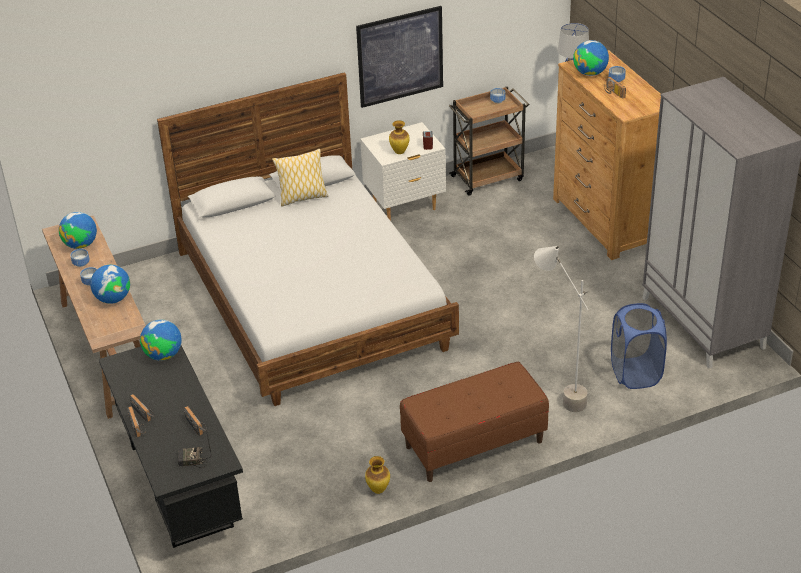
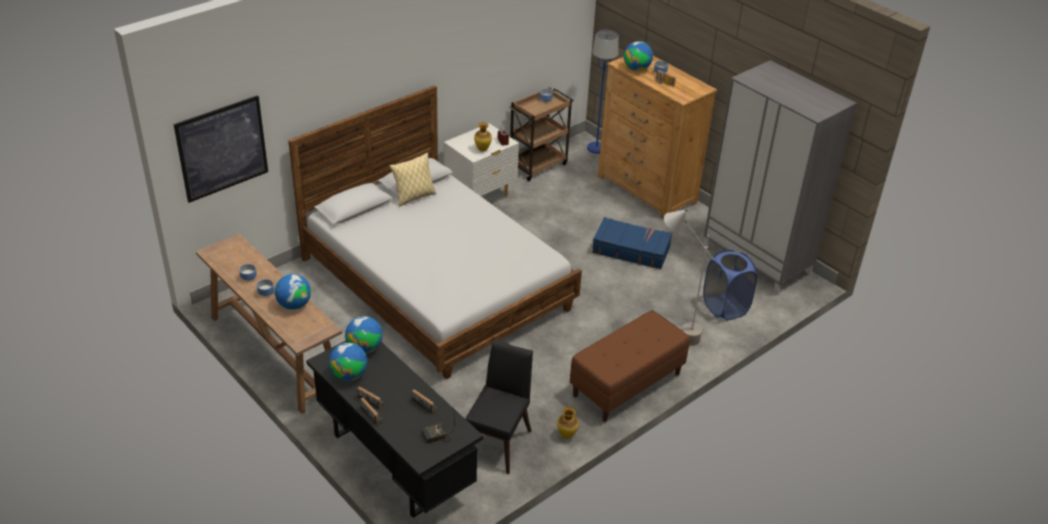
camera: 20 degrees left, 0 degrees up
globe [59,212,97,249] -> globe moved to [329,343,367,381]
picture [356,6,443,108] -> picture moved to [174,95,268,203]
none -> black chair [465,339,533,474]
none -> blue suitcase [592,217,672,269]

